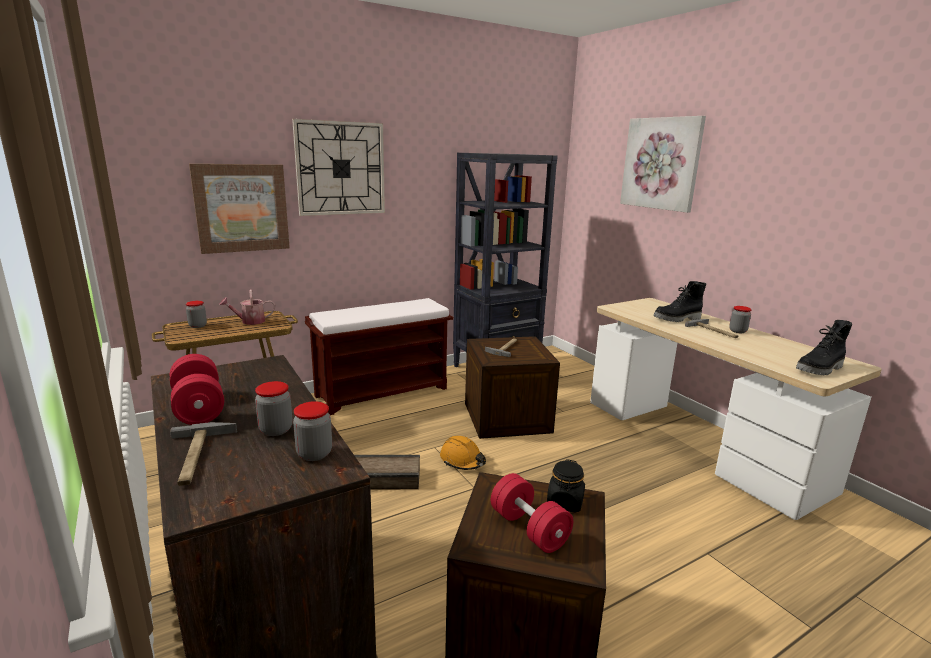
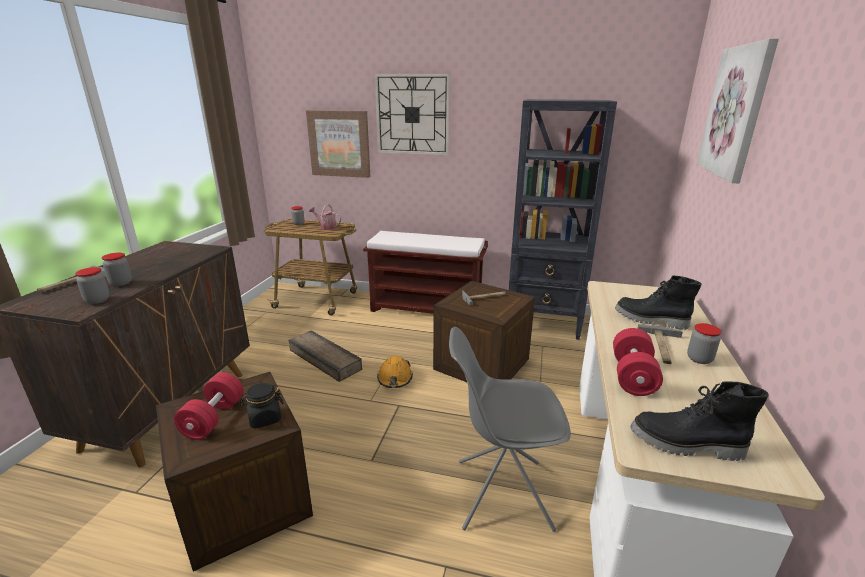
camera: 45 degrees right, 5 degrees up
red dumbbell [170,354,224,425] -> red dumbbell moved to [613,328,663,396]
none -> grey chair [449,327,571,532]

